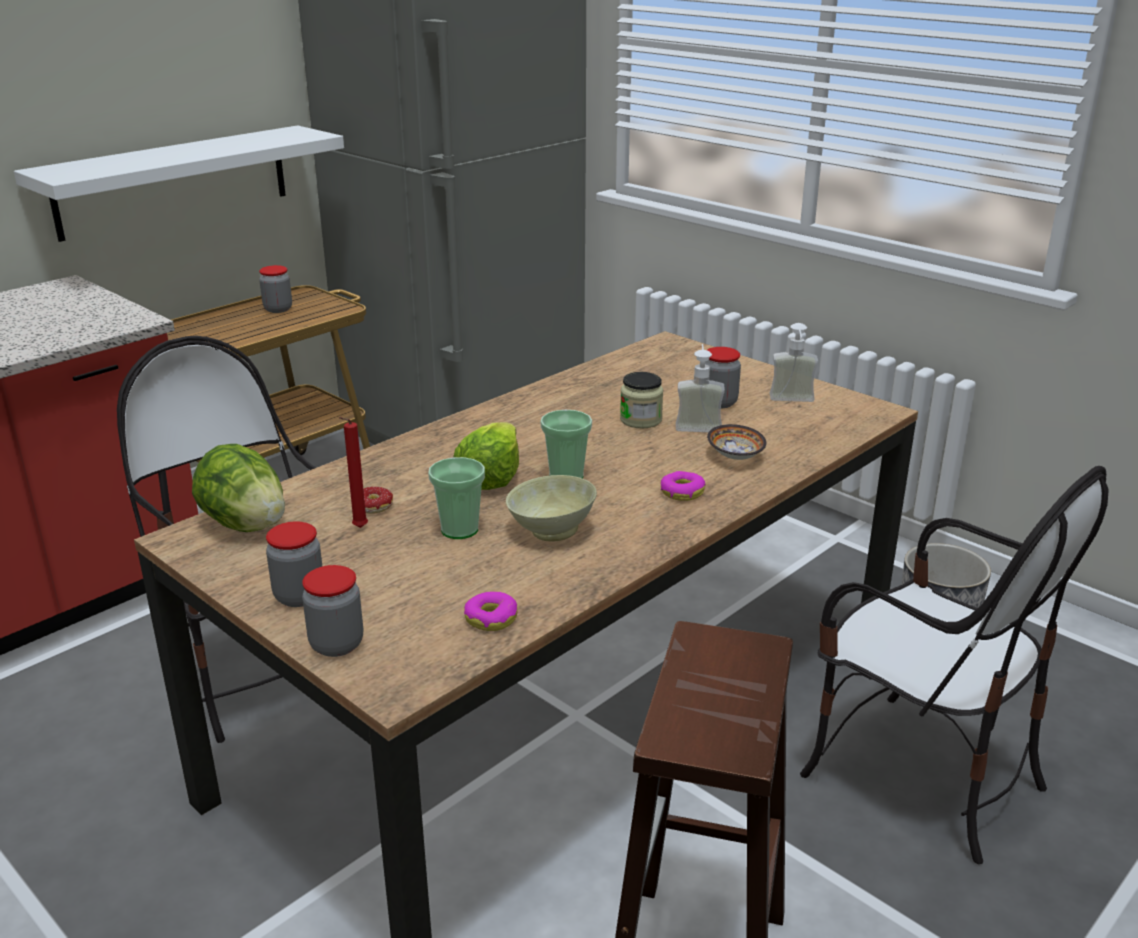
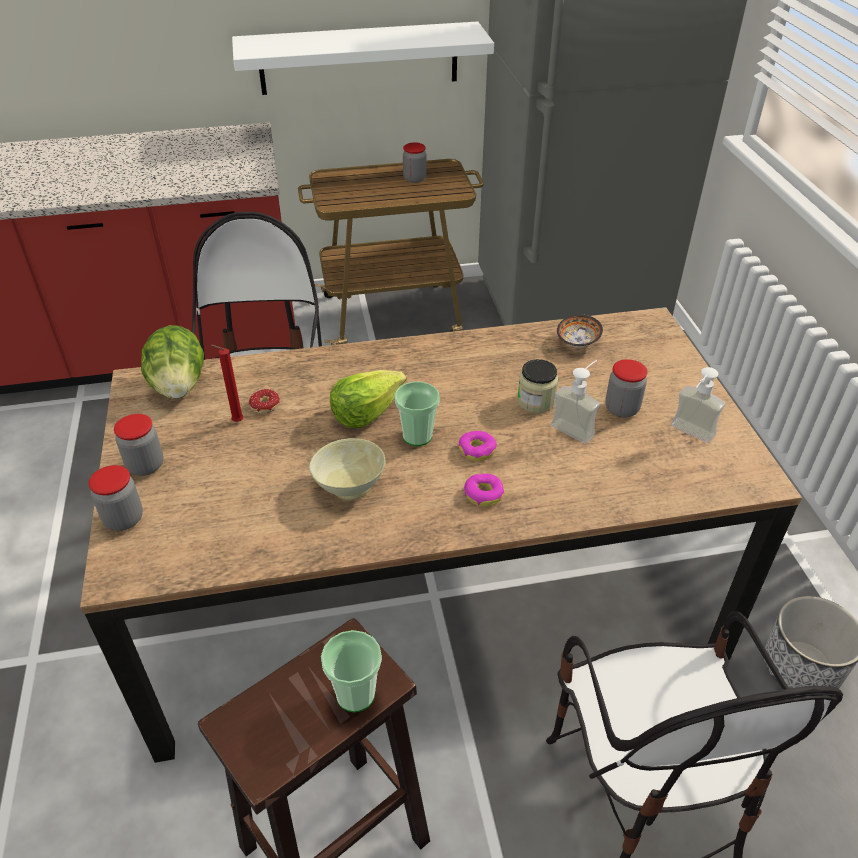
camera: 35 degrees right, 15 degrees up
cup [428,457,485,539] -> cup moved to [321,630,382,713]
donut [464,591,518,631] -> donut moved to [459,431,497,461]
bowl [707,424,766,460] -> bowl moved to [557,315,603,347]

